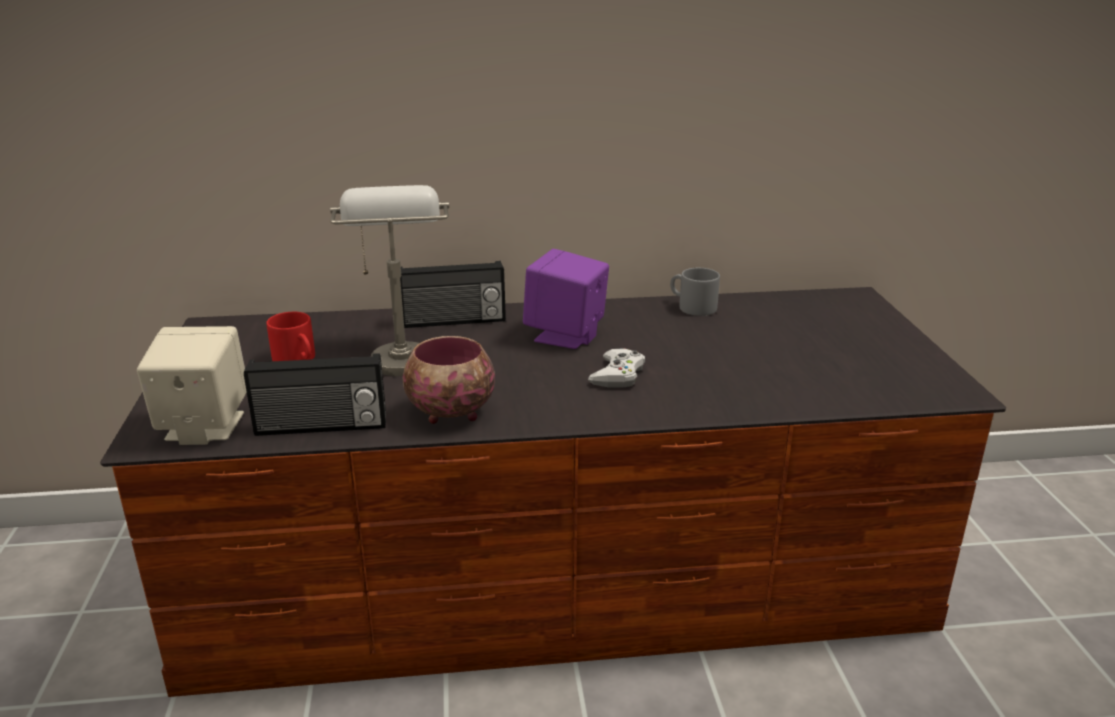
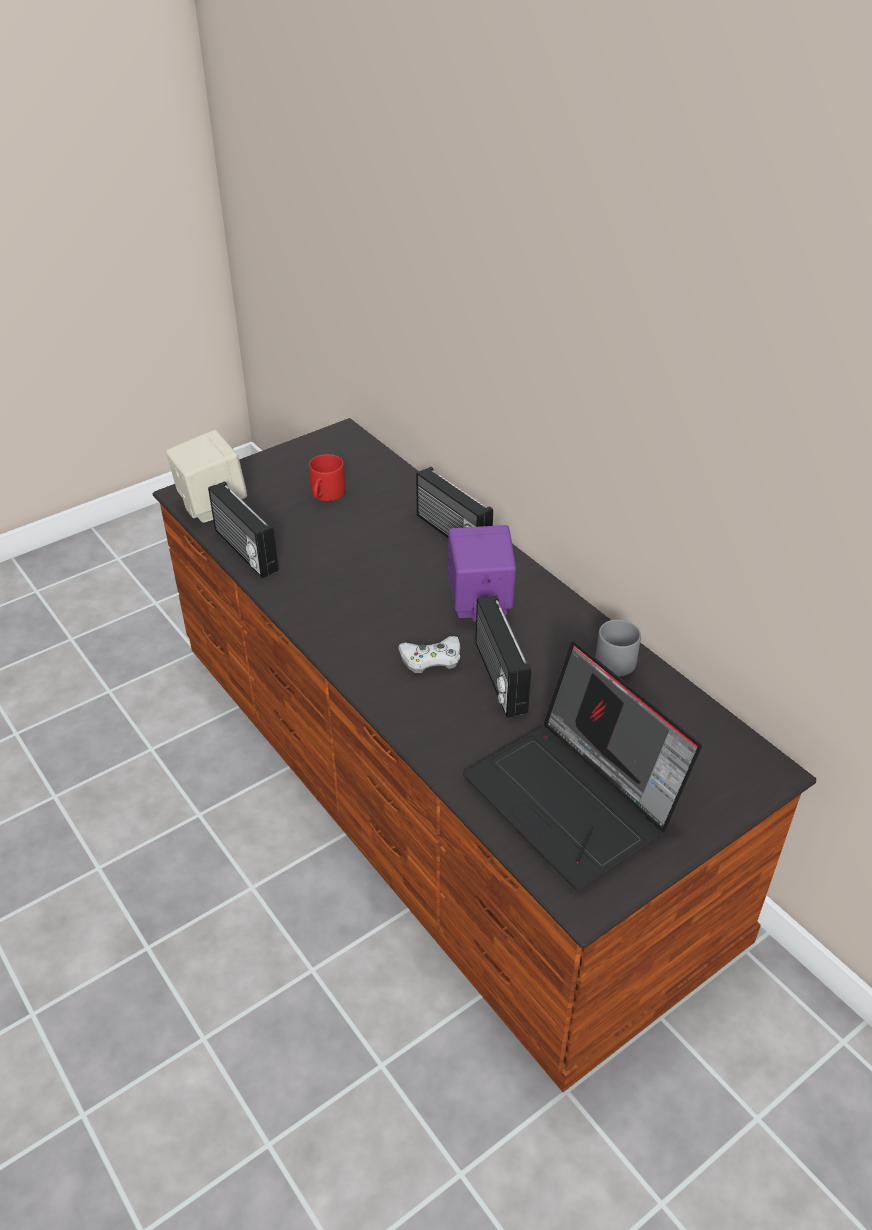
camera: 60 degrees right, 15 degrees up
grey table lamp [330,185,449,376] -> none
bowl [402,336,495,424] -> none
none -> laptop [463,641,702,890]
none -> radio [475,596,531,718]

